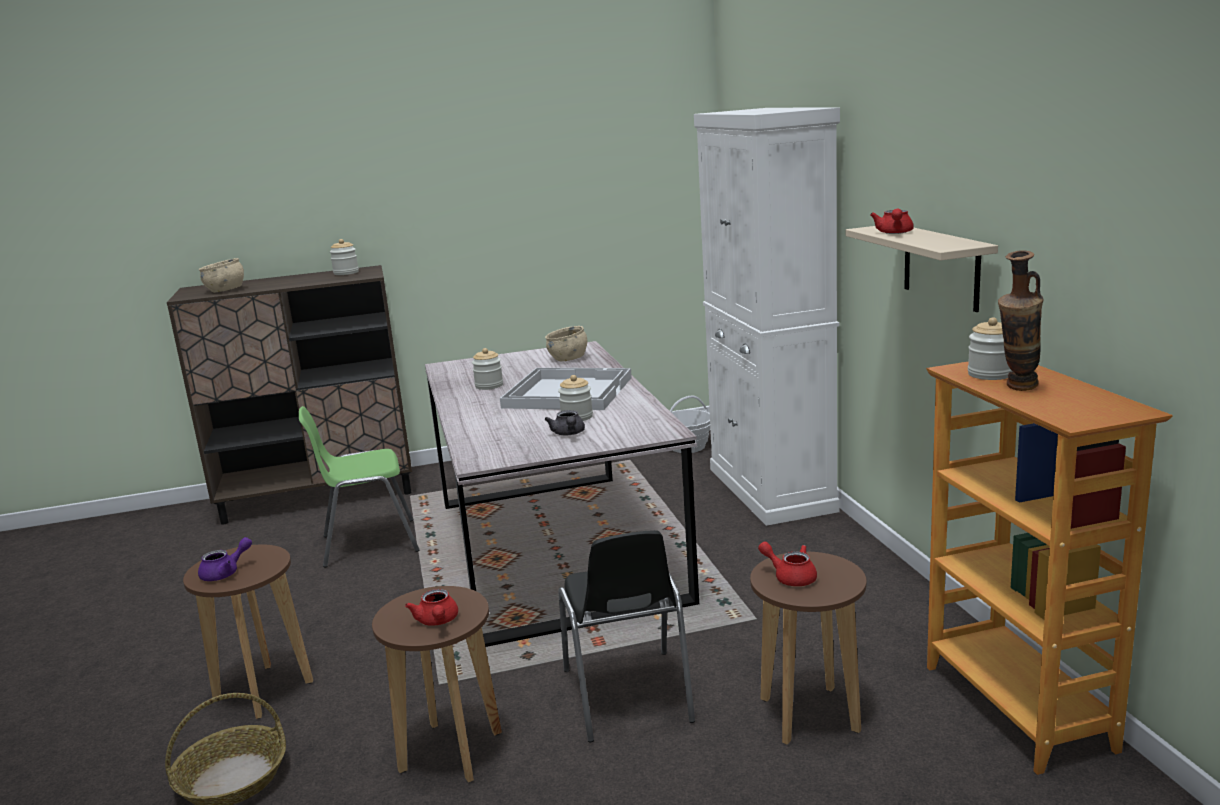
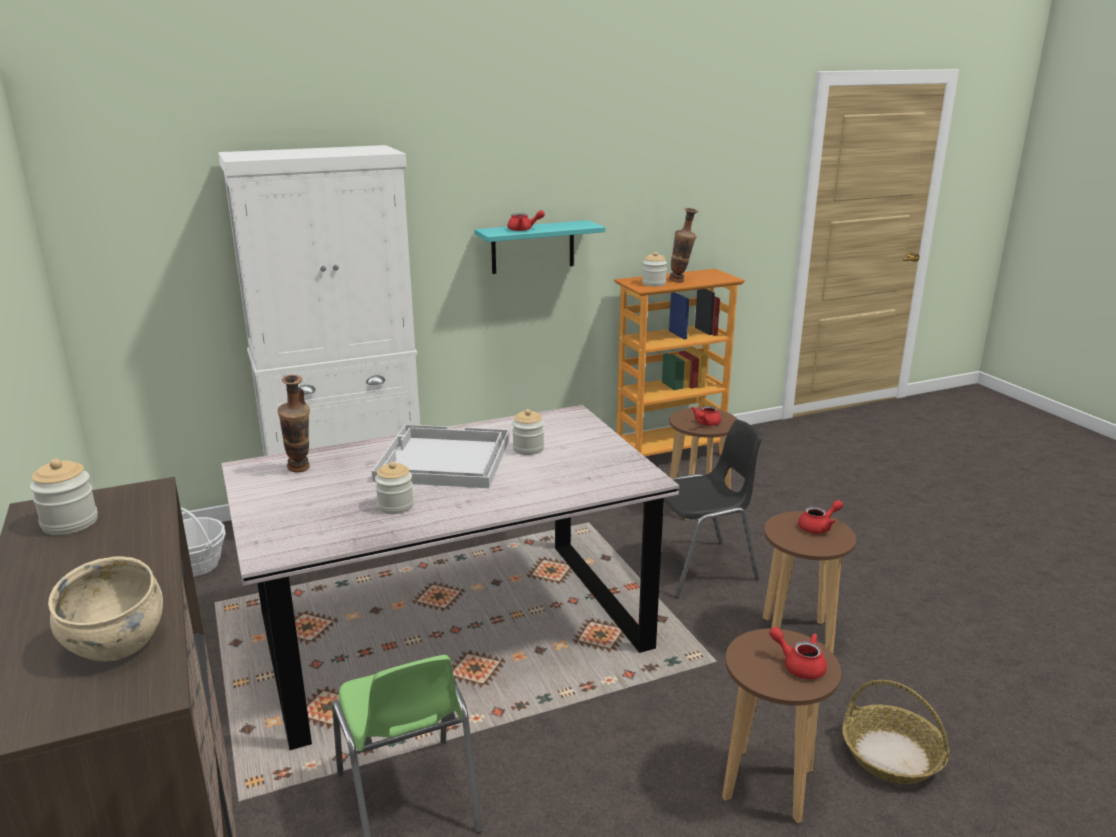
camera: 100 degrees left, 5 degrees up
purple teapot [198,537,252,581] -> red teapot [769,627,827,679]
grey teapot [544,410,585,435] -> none
beige bowl [545,326,587,361] -> vase [278,375,310,472]
beige shelf [846,226,998,312] -> turquoise shelf [474,220,606,274]

